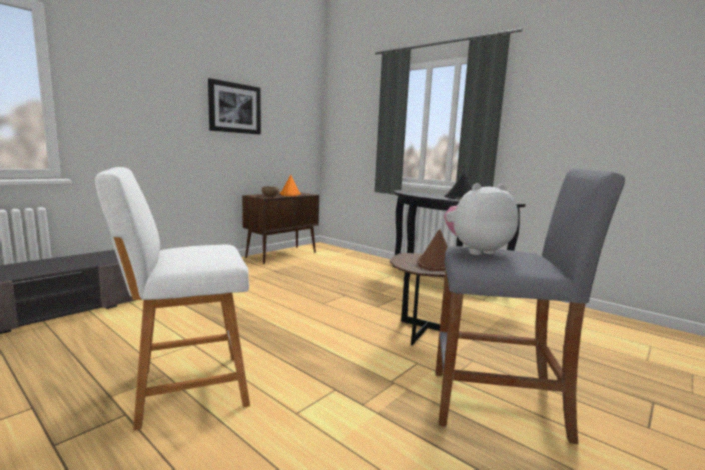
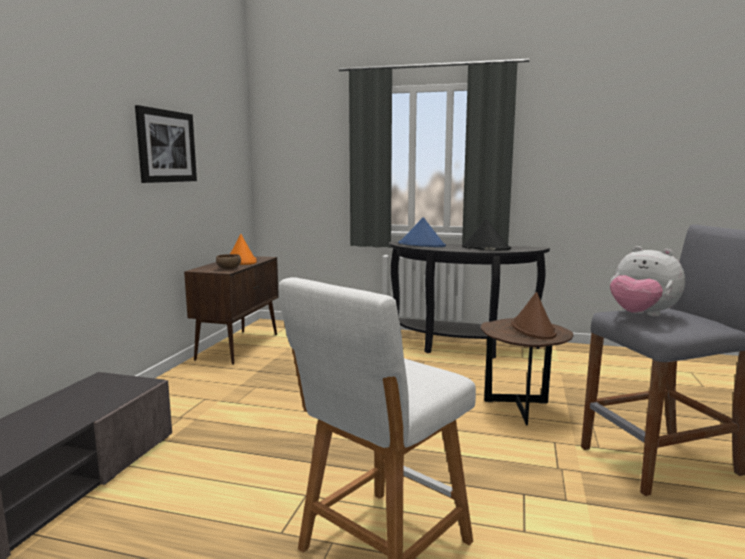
camera: 25 degrees left, 0 degrees up
plush toy [444,183,519,255] -> plush toy turned 90 degrees counterclockwise [610,246,685,317]
none -> blue hat [398,217,446,247]

